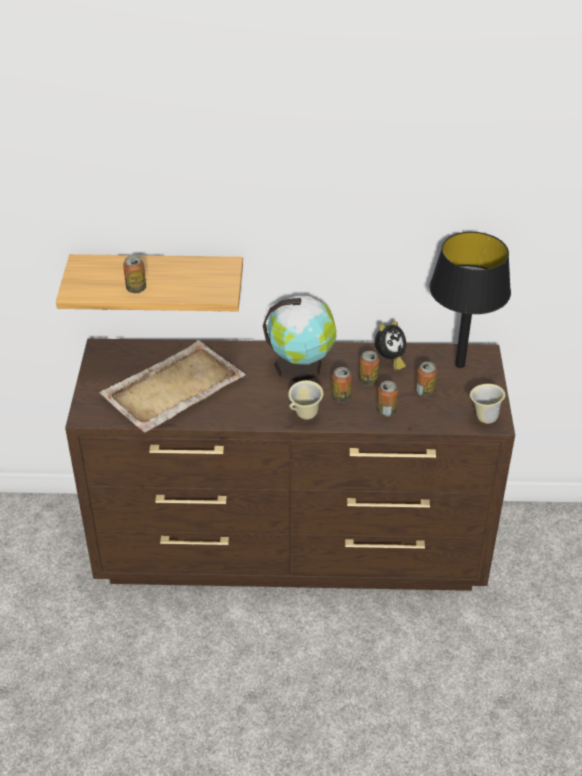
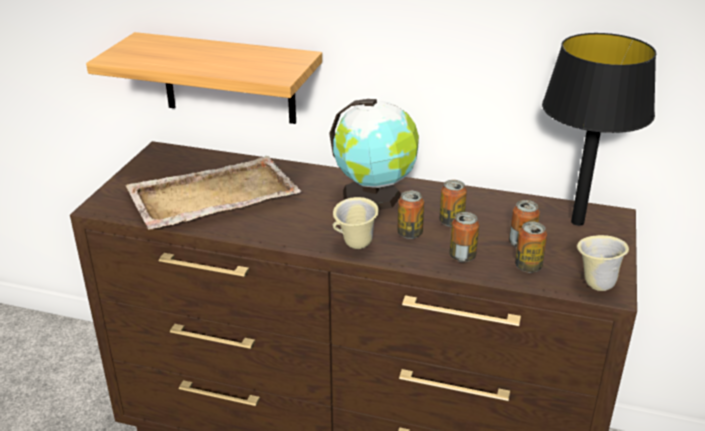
camera: 15 degrees right, 10 degrees down
can [123,255,146,293] -> can moved to [515,221,547,273]
alarm clock [375,321,406,371] -> none

